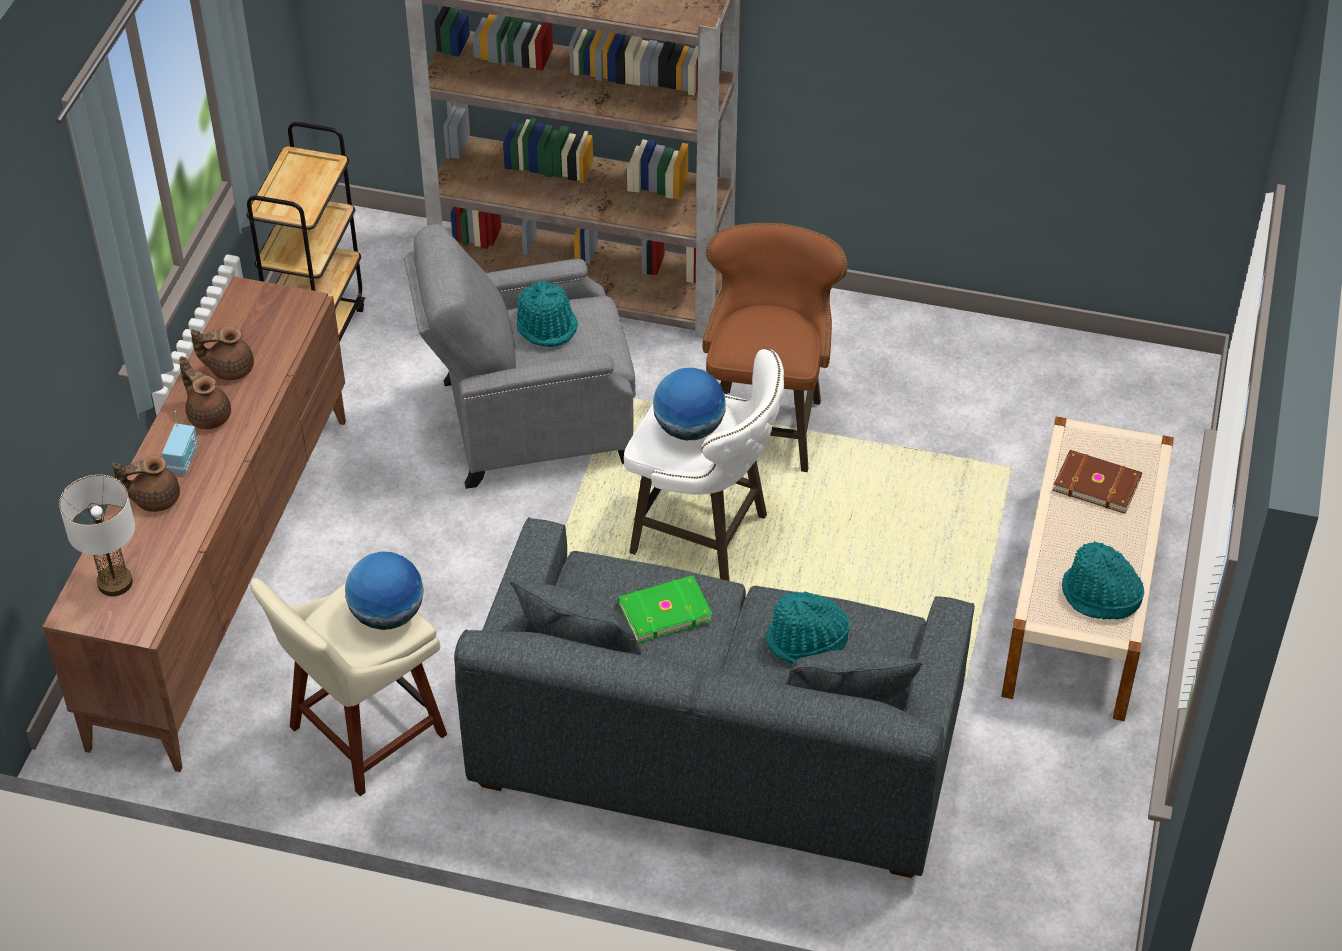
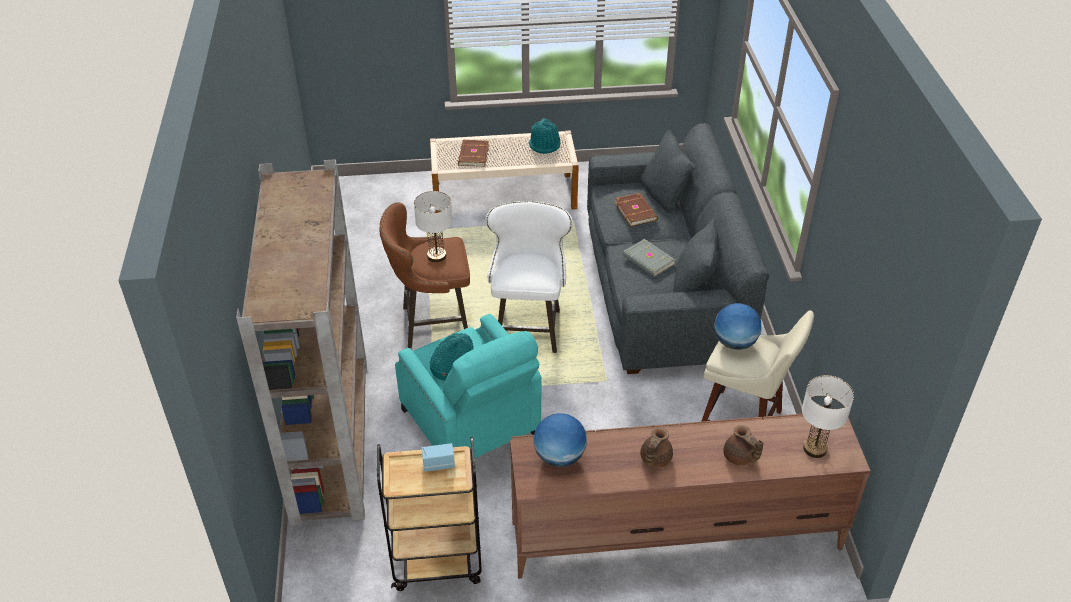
camera: 110 degrees left, 5 degrees down
radio [162,411,198,475] -> radio moved to [422,443,455,472]
brown teapot [191,326,254,380] -> none
grey armchair [404,224,636,489] -> turquoise armchair [395,314,542,458]
green book [618,575,713,643] -> grey book [623,239,675,277]
globe [653,368,726,440] -> globe moved to [533,413,587,467]
turquoise hat [766,591,850,664] -> brown book [614,193,658,227]
none -> table lamp [414,191,452,262]

